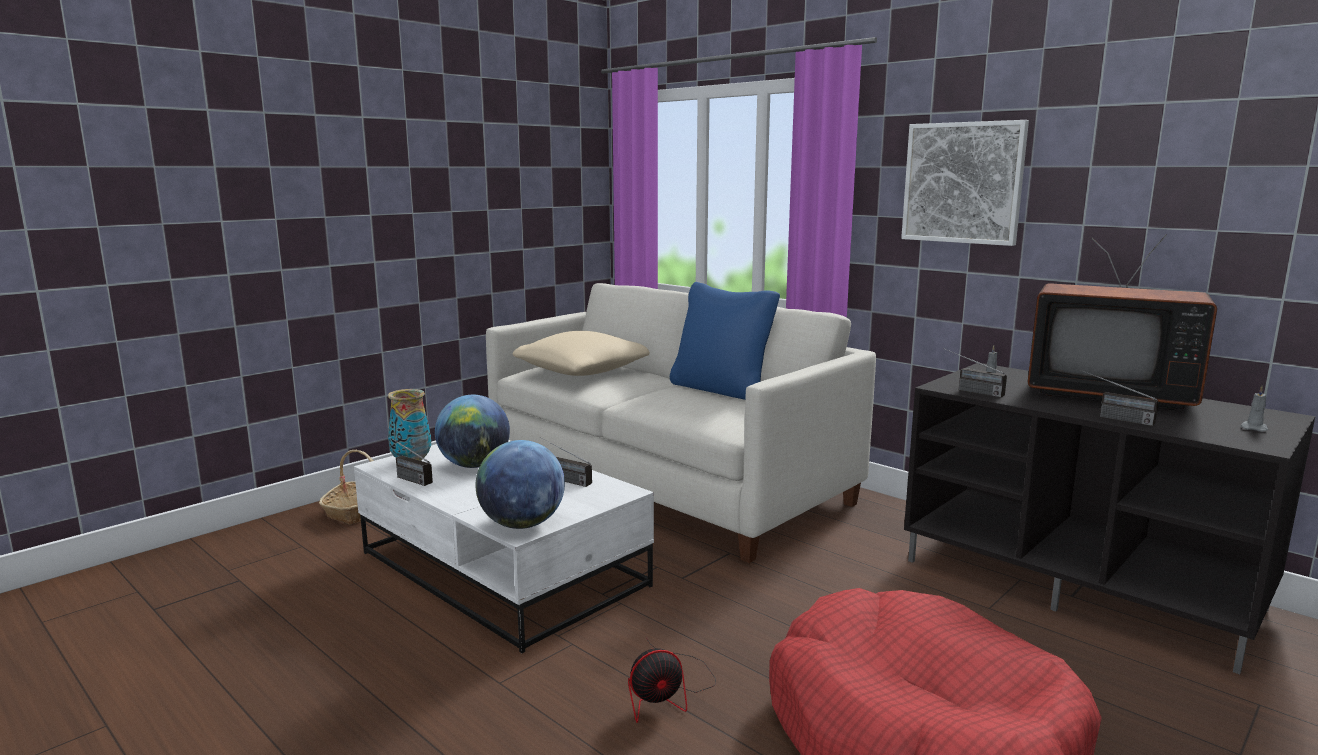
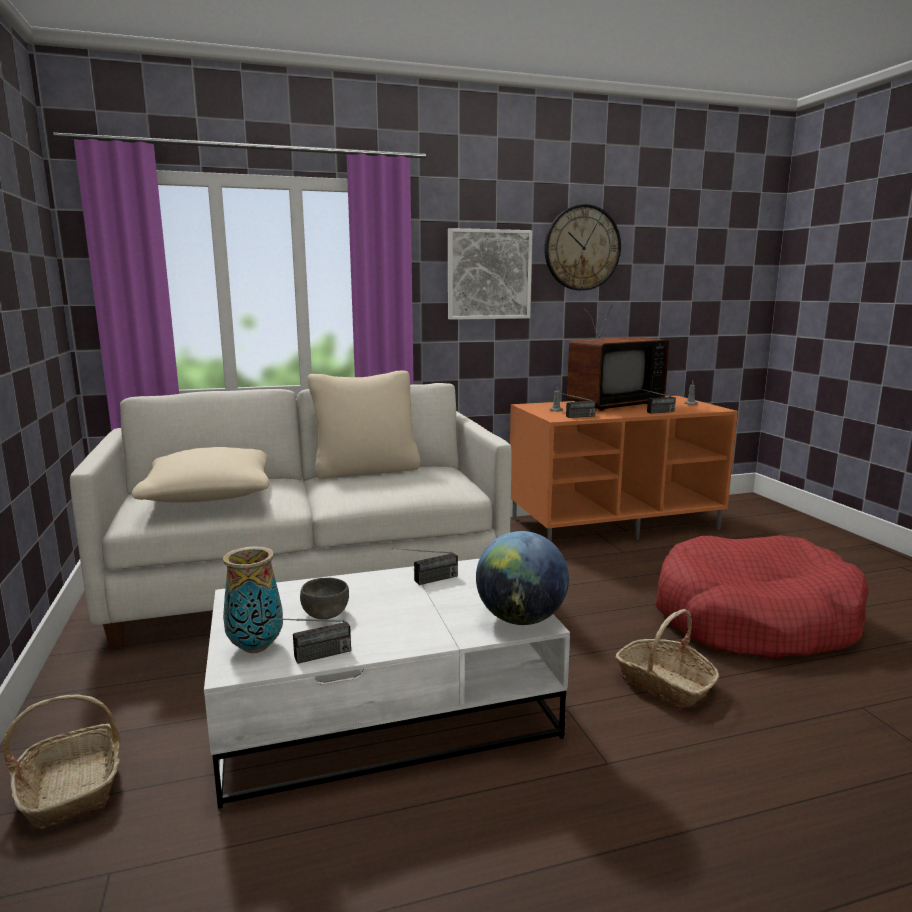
camera: 60 degrees left, 0 degrees up
globe [435,395,510,468] -> grey bowl [300,578,349,619]
fan [628,638,716,723] -> basket [615,609,719,708]
blue pillow [670,282,780,400] -> beige pillow [307,371,421,479]
black tv stand [904,363,1315,674] -> orange tv stand [510,396,738,542]
none -> wall clock [544,204,621,291]

